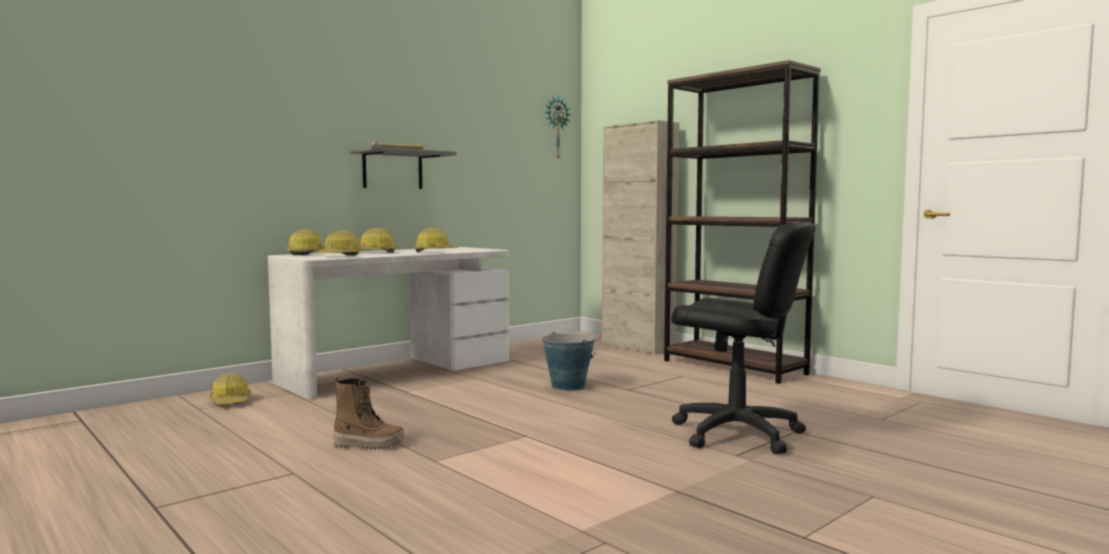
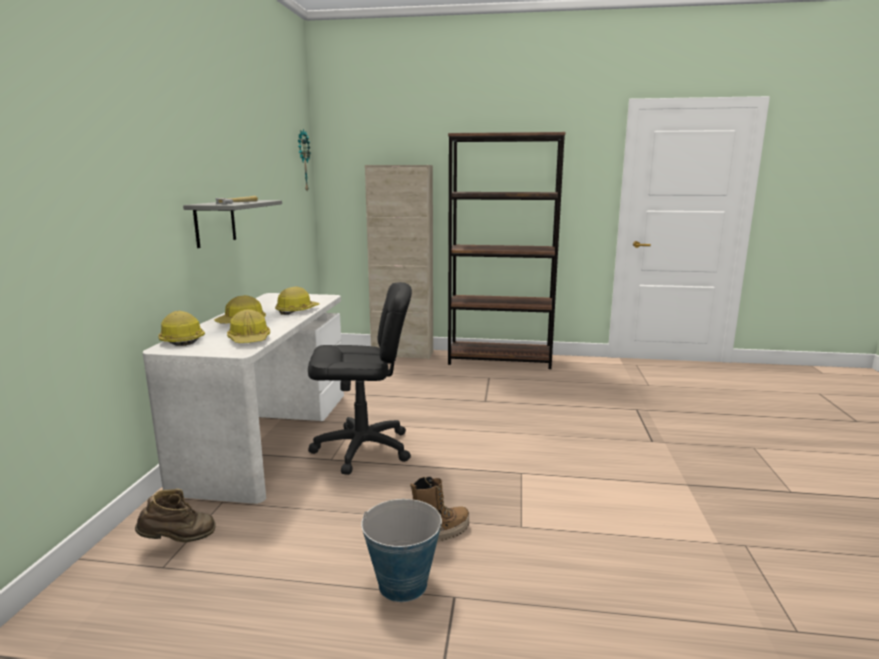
camera: 40 degrees left, 10 degrees up
hard hat [209,373,251,404] -> brown boot [135,489,216,543]
bucket [542,332,595,391] -> bucket moved to [361,499,444,602]
black office chair [671,222,816,454] -> black office chair moved to [308,282,412,475]

